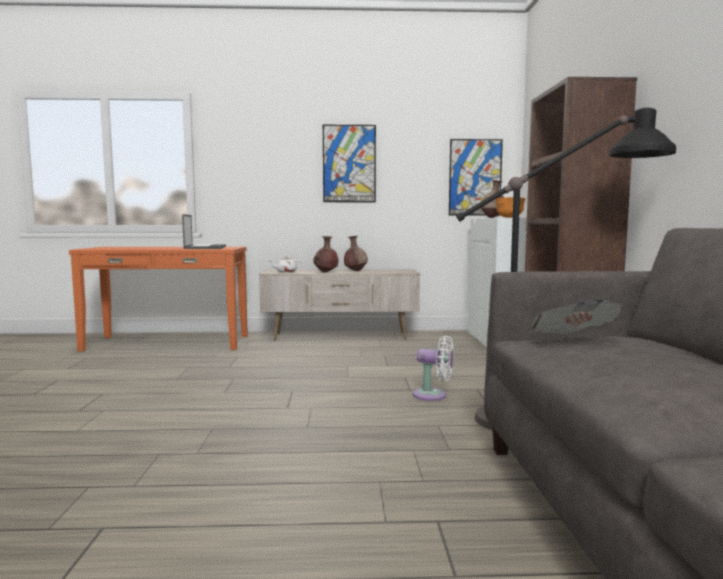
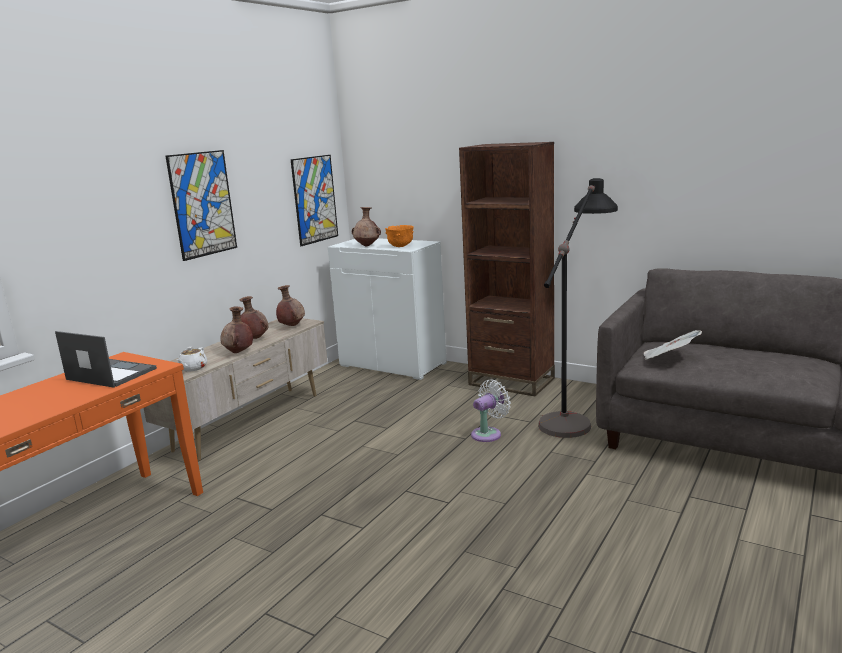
camera: 55 degrees left, 10 degrees up
none -> brown vase [276,285,305,326]

